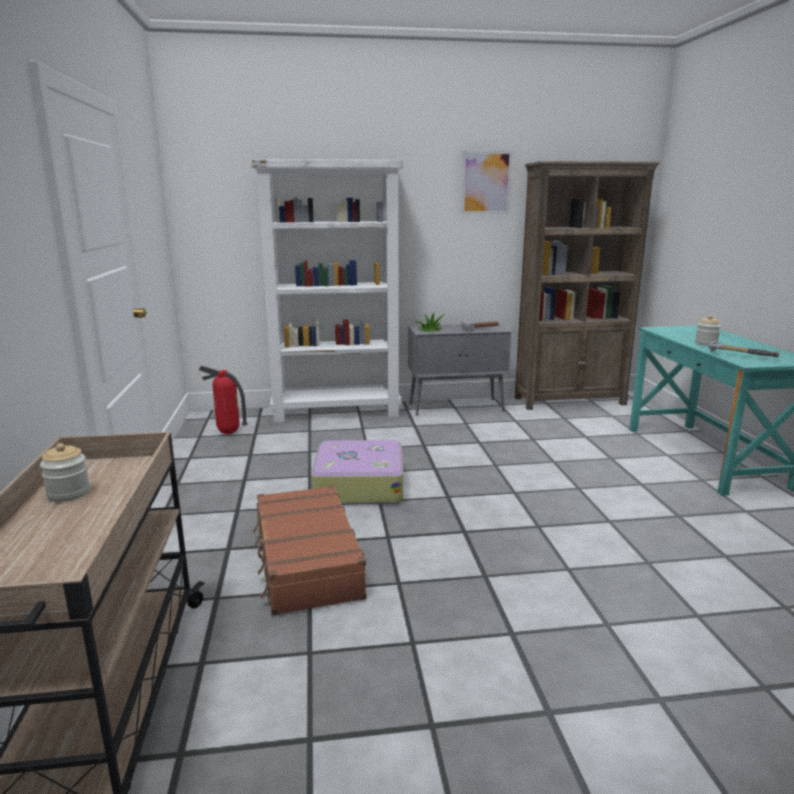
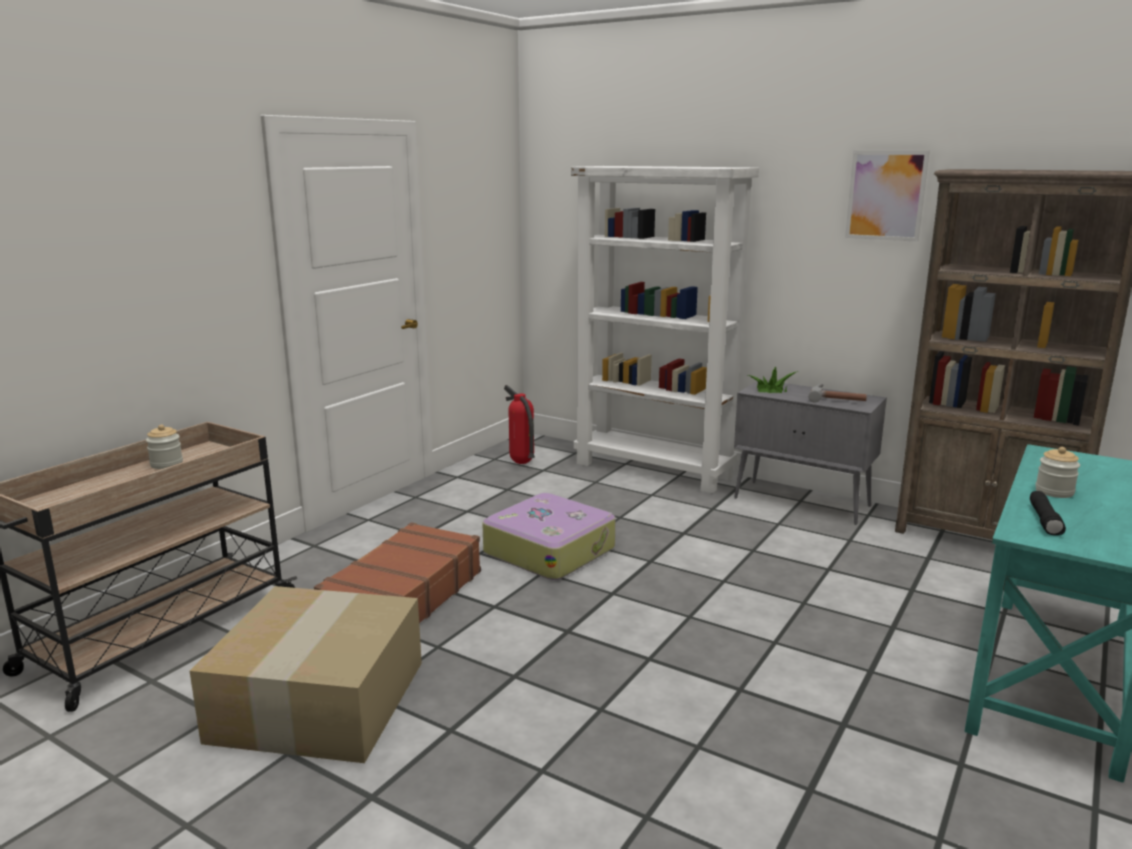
camera: 40 degrees right, 0 degrees up
hammer [708,340,779,357] -> black flashlight [1030,491,1066,535]
none -> cardboard box [190,586,422,763]

